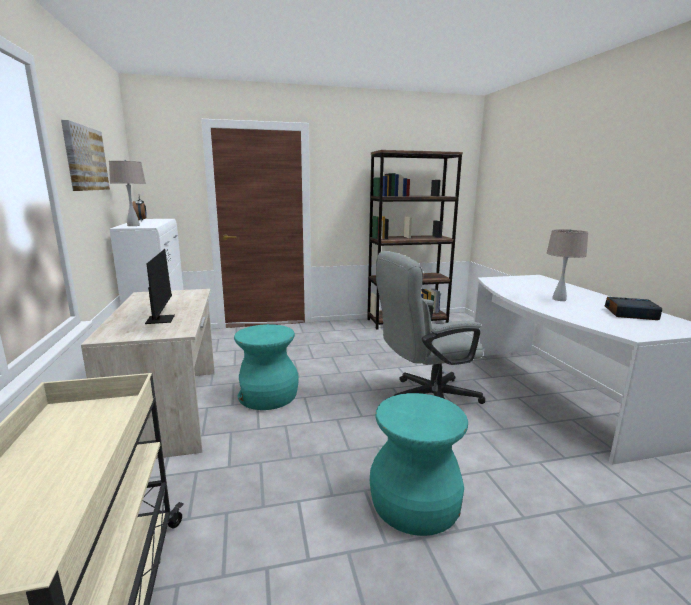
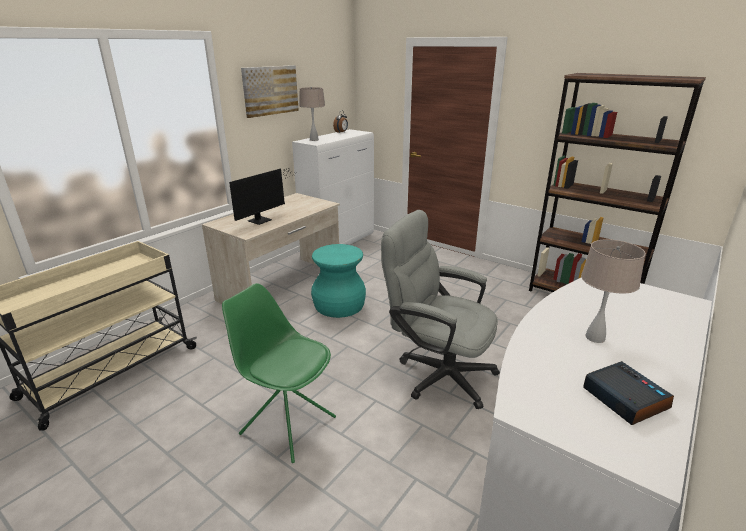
camera: 50 degrees right, 10 degrees up
turquoise stool [370,393,468,536] -> green chair [222,283,336,463]

